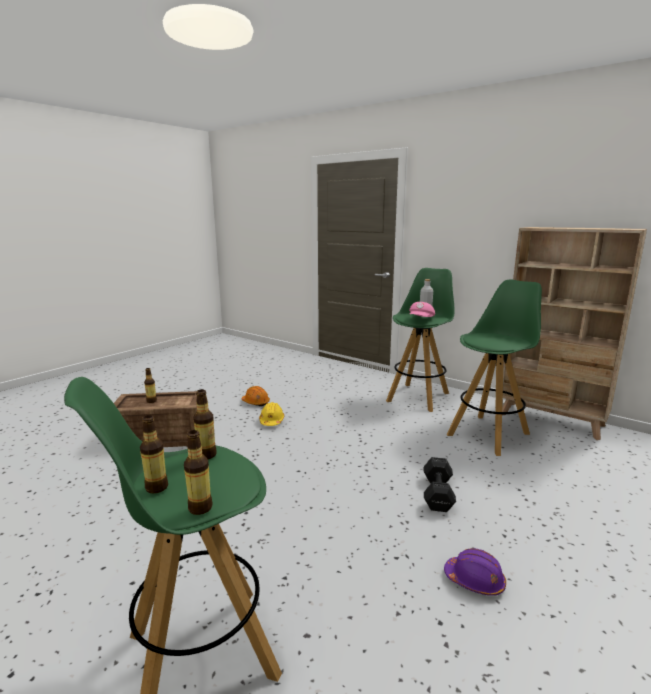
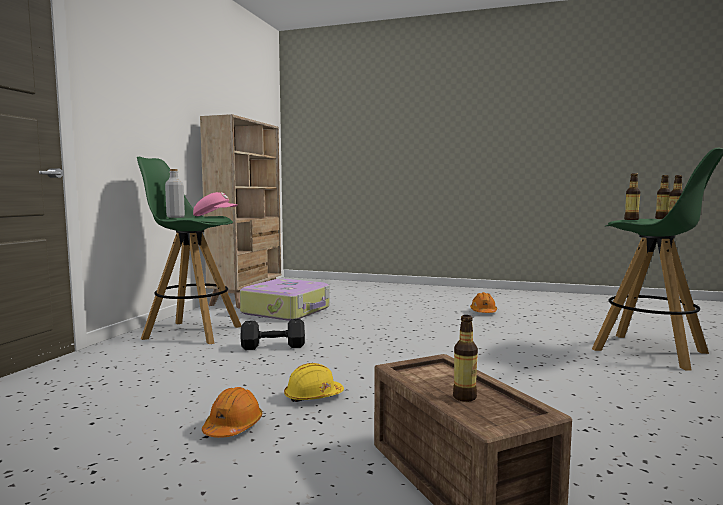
camera: 110 degrees left, 10 degrees down
black dumbbell [424,457,456,512] -> black dumbbell moved to [241,319,305,350]
purple hard hat [444,548,506,595] -> orange hard hat [470,292,497,313]
green stool [447,279,542,456] -> suitcase [240,278,330,321]

